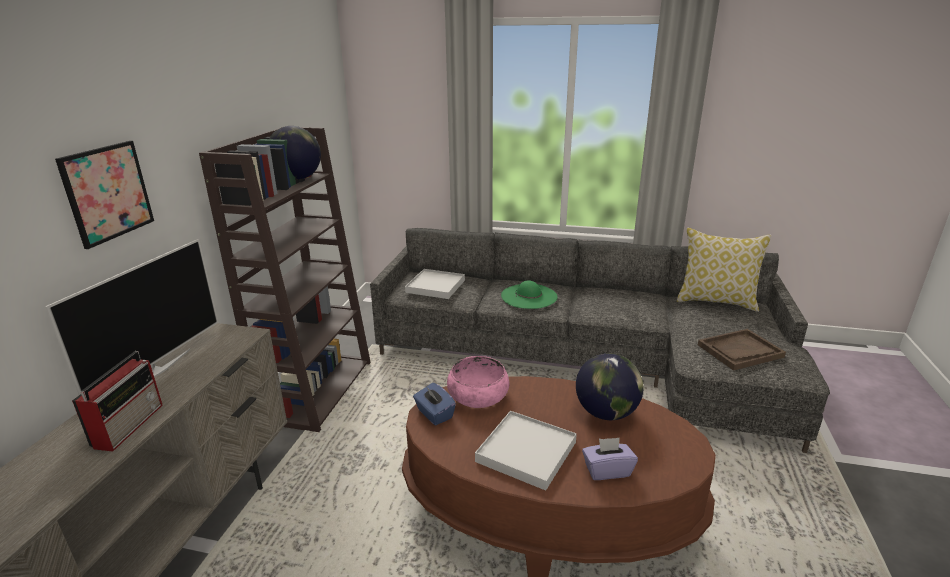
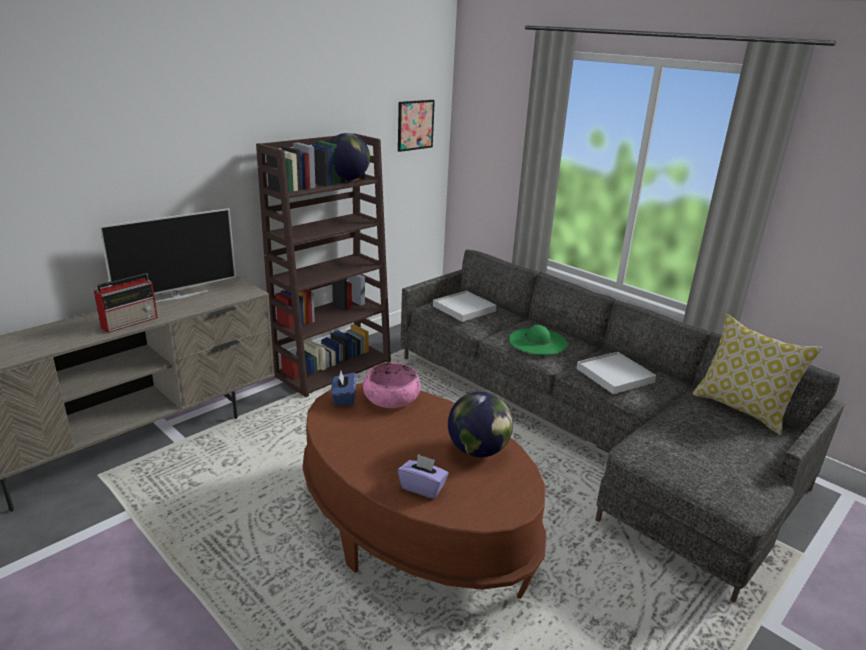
camera: 30 degrees right, 0 degrees up
picture [55,141,154,249] -> picture moved to [398,100,435,152]
white tray [475,411,577,491] -> white tray moved to [576,352,656,394]
brown tray [698,329,786,371] -> none

